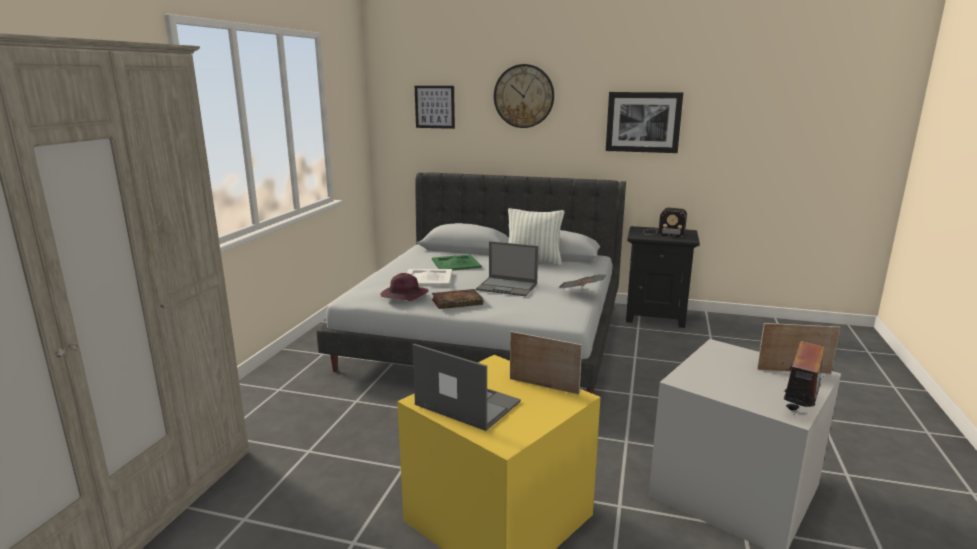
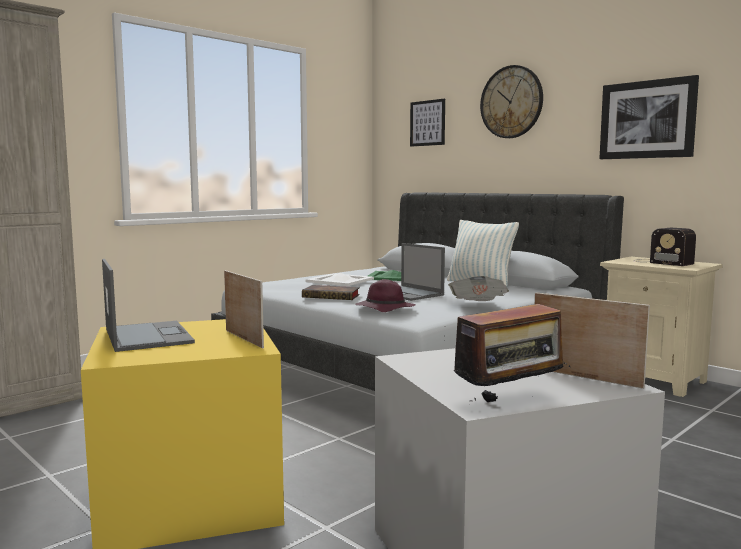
camera: 30 degrees right, 10 degrees down
purple hat [380,273,429,301] -> purple hat moved to [355,279,416,312]
black nightstand [626,226,700,328] -> beige nightstand [600,257,723,397]

